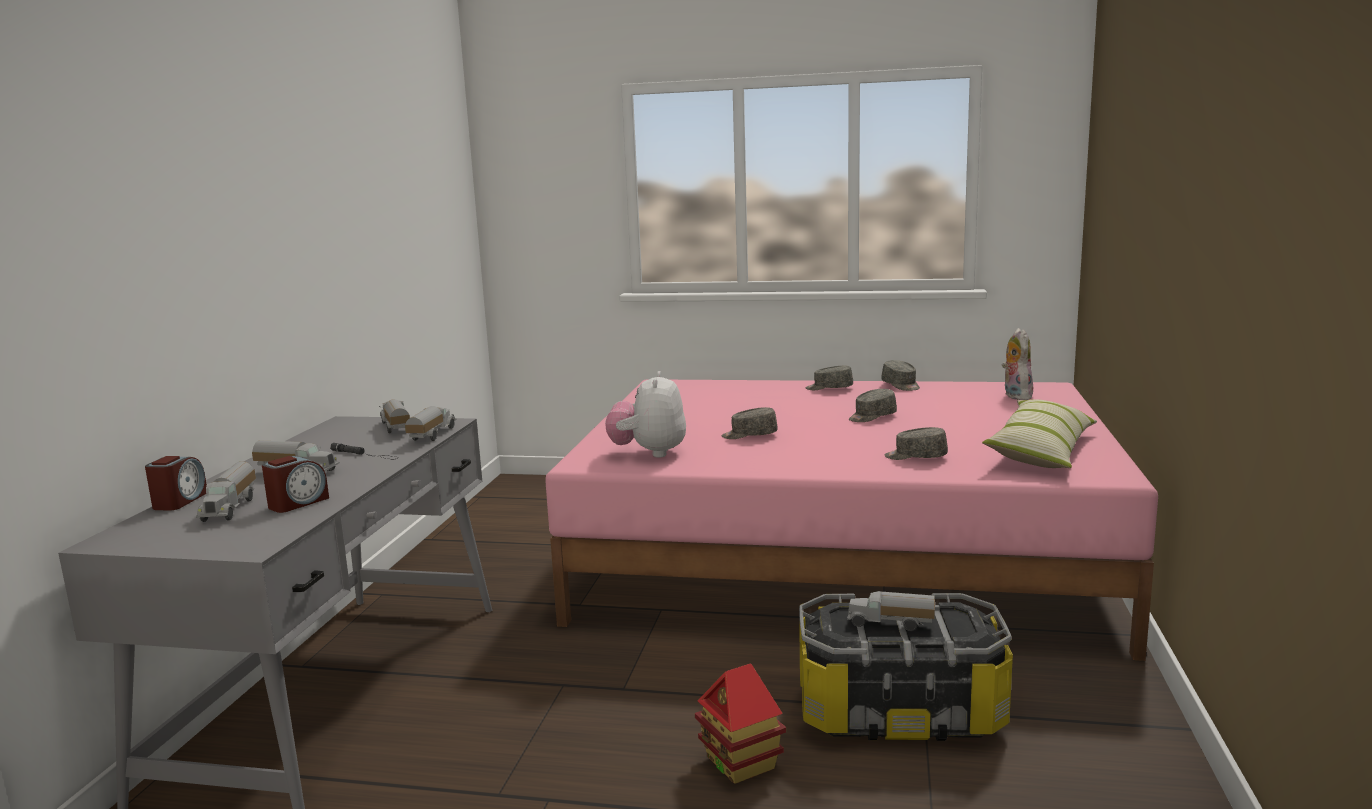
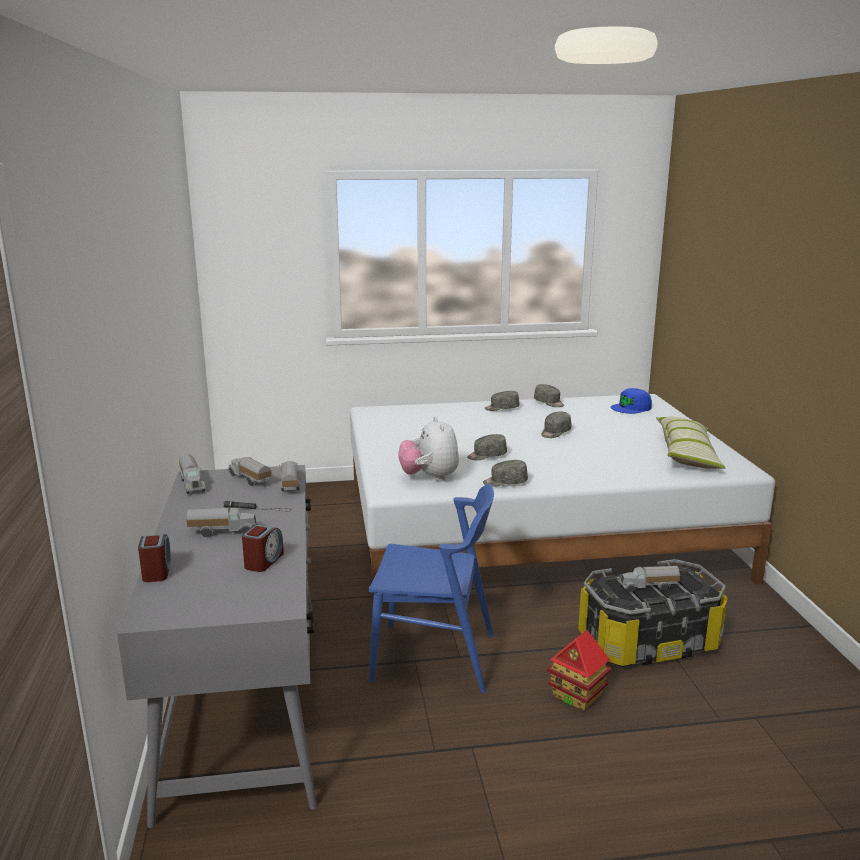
camera: 20 degrees left, 5 degrees up
toy truck [196,461,256,522] -> toy truck moved to [179,454,206,494]
pink bed [545,379,1158,661] -> white bed [350,394,775,610]
grey cap [884,427,948,460] -> grey cap moved to [483,460,528,487]
plush toy [1002,328,1033,400] -> blue cap [611,388,652,414]
none -> blue chair [369,484,494,693]

